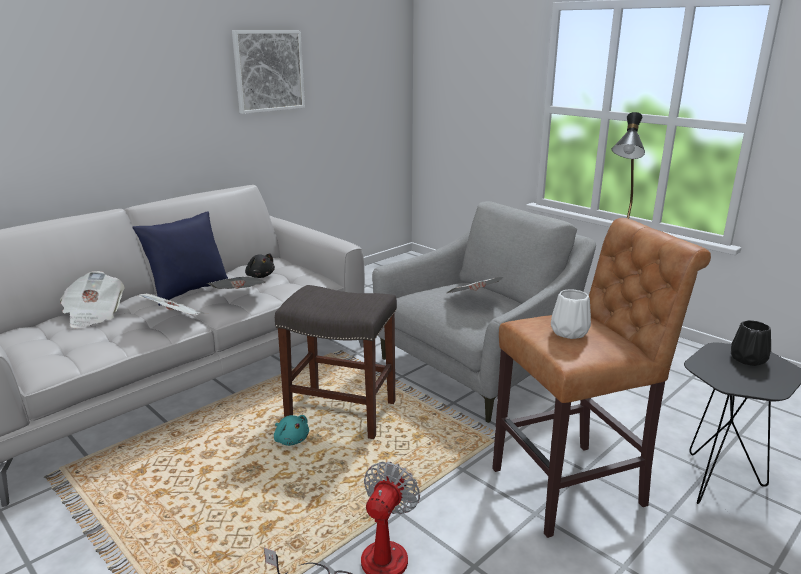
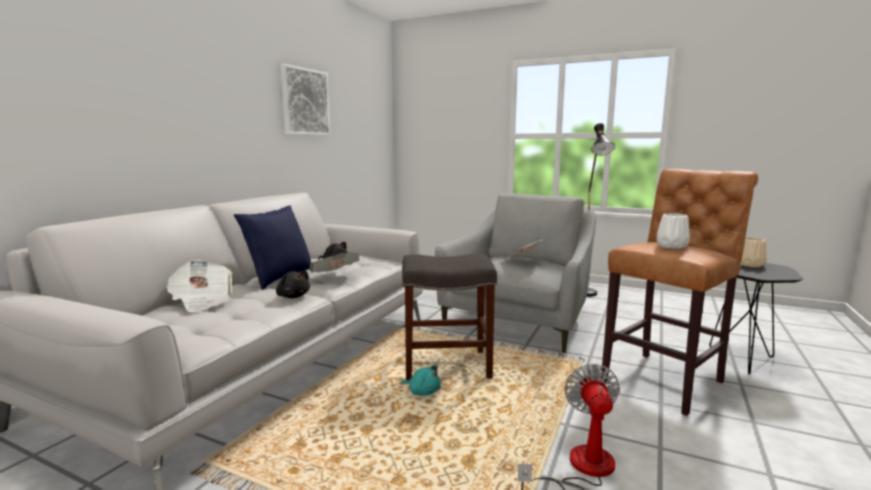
camera: 20 degrees left, 10 degrees down
newspaper [139,294,209,315] -> black plush toy [276,270,310,298]
black vase [731,320,771,366] -> beige vase [740,237,767,267]

